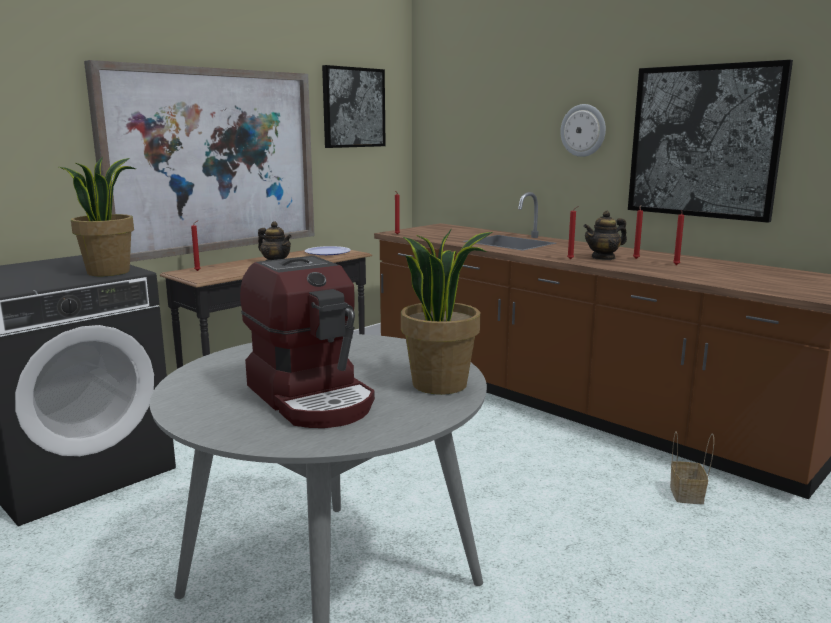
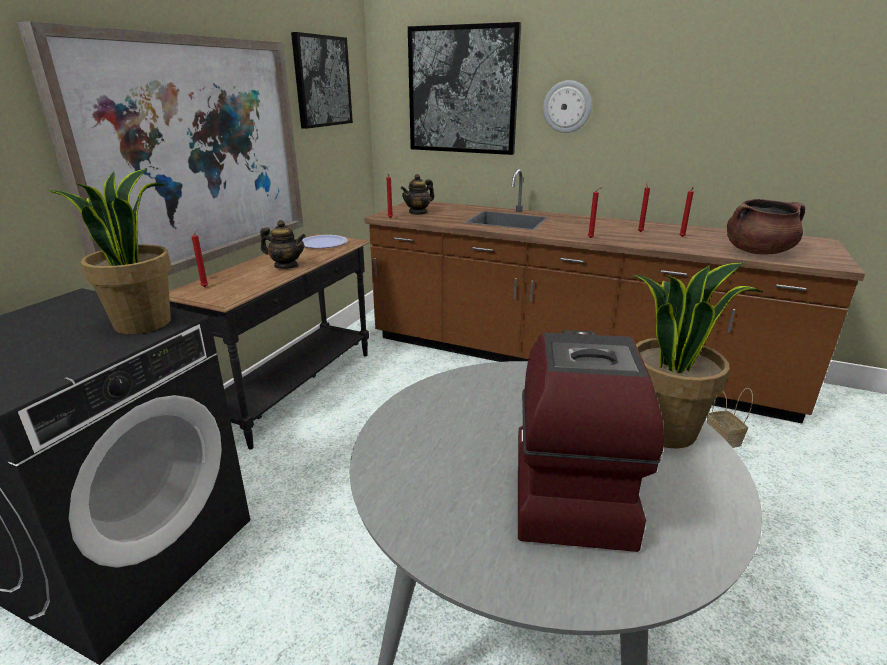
camera: 20 degrees left, 10 degrees up
coffee machine [240,256,375,428] -> coffee machine turned 120 degrees counterclockwise [518,330,664,552]
teapot [583,211,627,260] -> teapot moved to [401,174,434,215]
picture [628,60,793,223] -> picture moved to [408,22,521,155]
none -> brown cooking pot [727,199,805,254]

